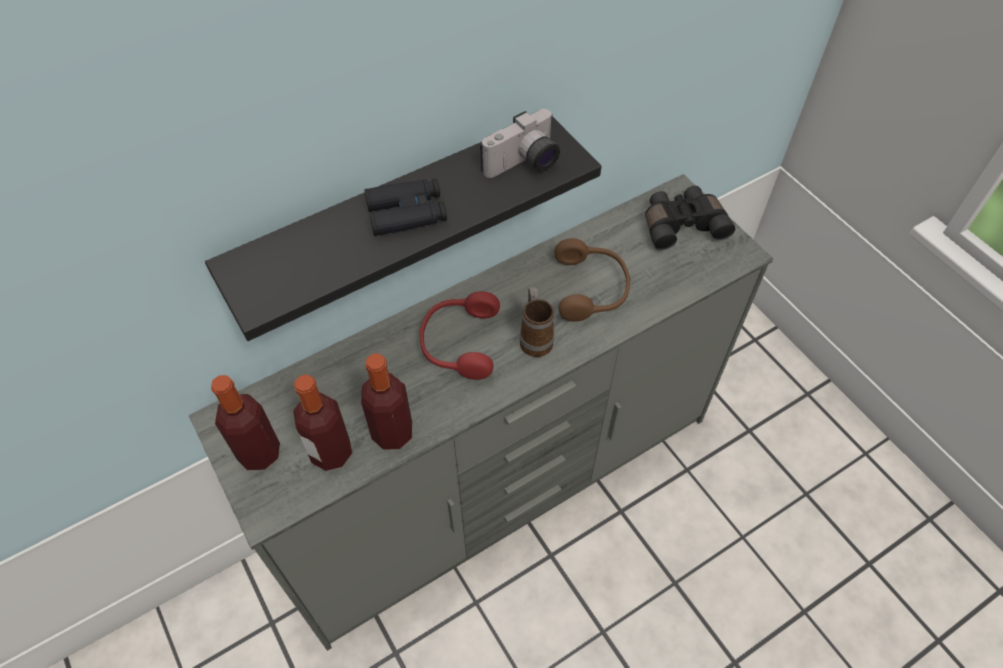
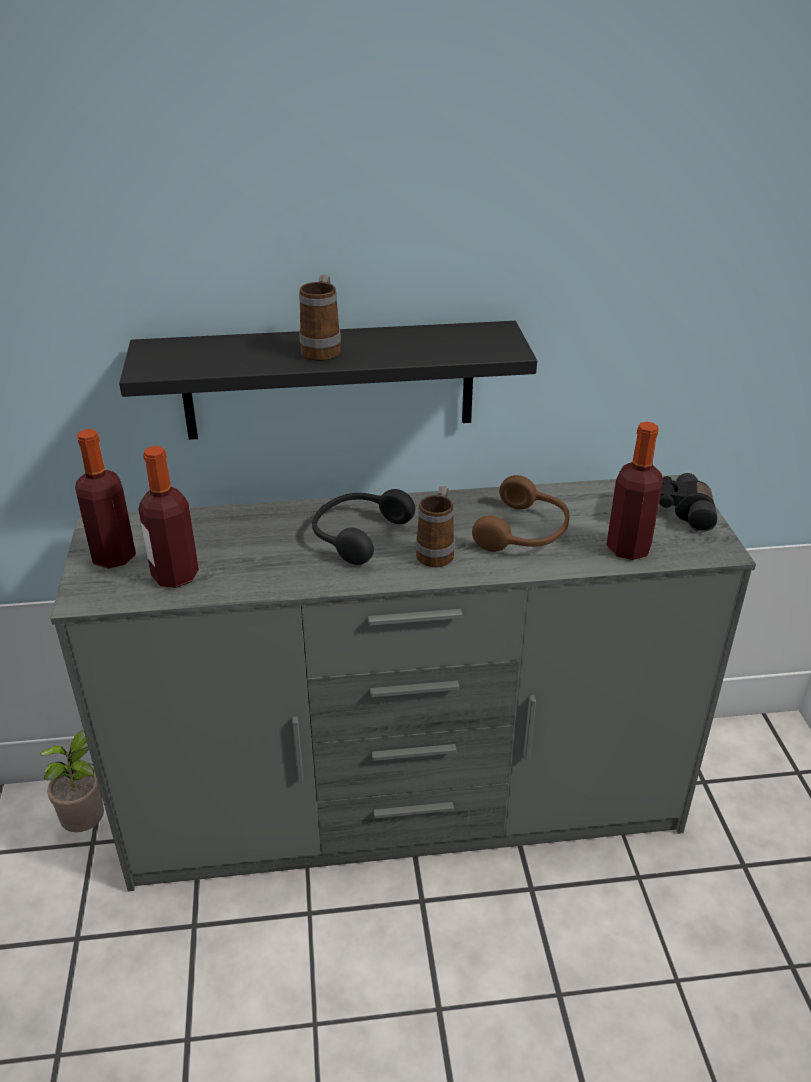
camera: 25 degrees right, 20 degrees down
bottle [361,353,412,450] -> bottle moved to [606,422,663,560]
black binoculars [364,178,447,236] -> mug [299,274,341,361]
red headphones [420,291,500,380] -> black headphones [312,489,415,565]
camera [480,109,560,178] -> none
none -> potted plant [40,730,104,832]

